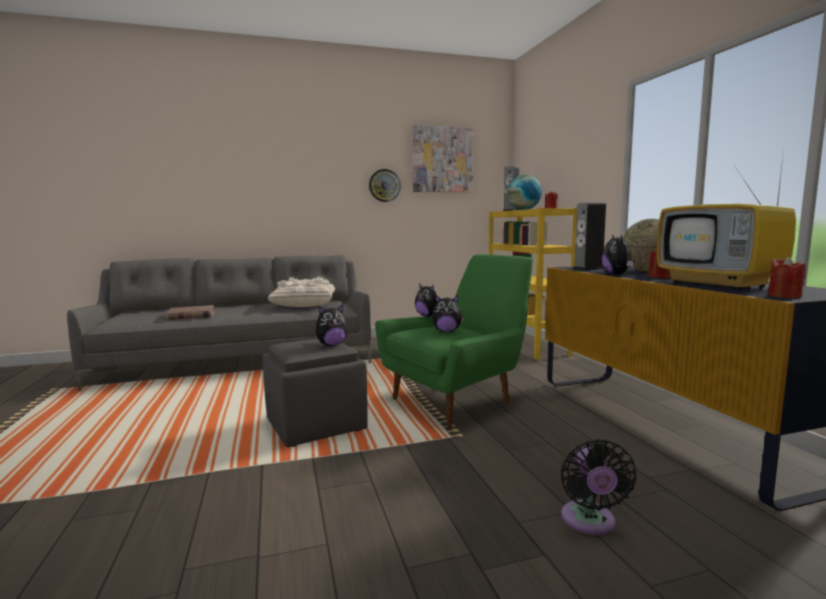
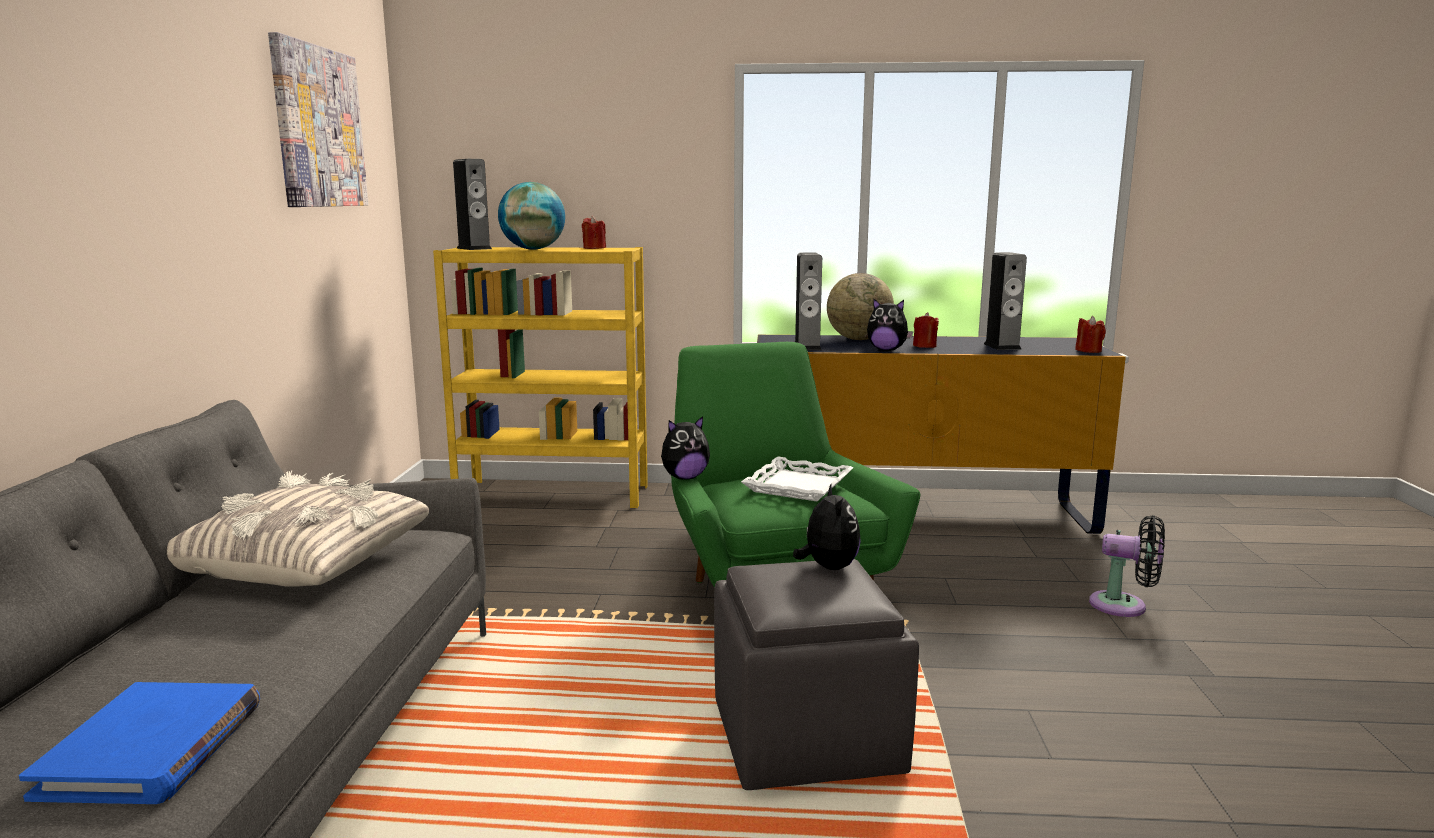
camera: 70 degrees left, 5 degrees up
brown book [166,305,215,320] -> blue book [19,682,260,804]
wall clock [369,169,401,202] -> none
plush toy [432,295,464,332] -> white tray [741,456,853,501]
television [657,149,796,290] -> speaker [984,252,1027,350]

